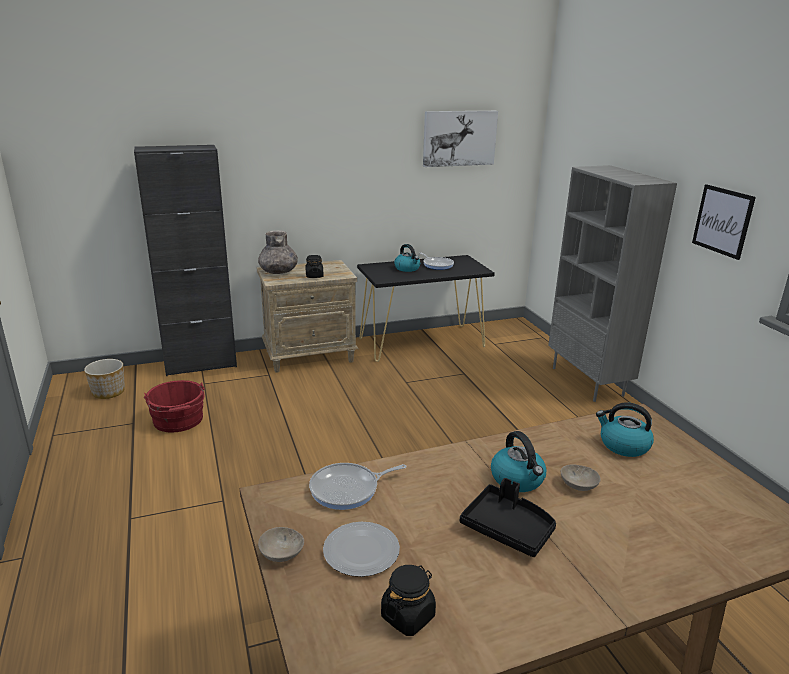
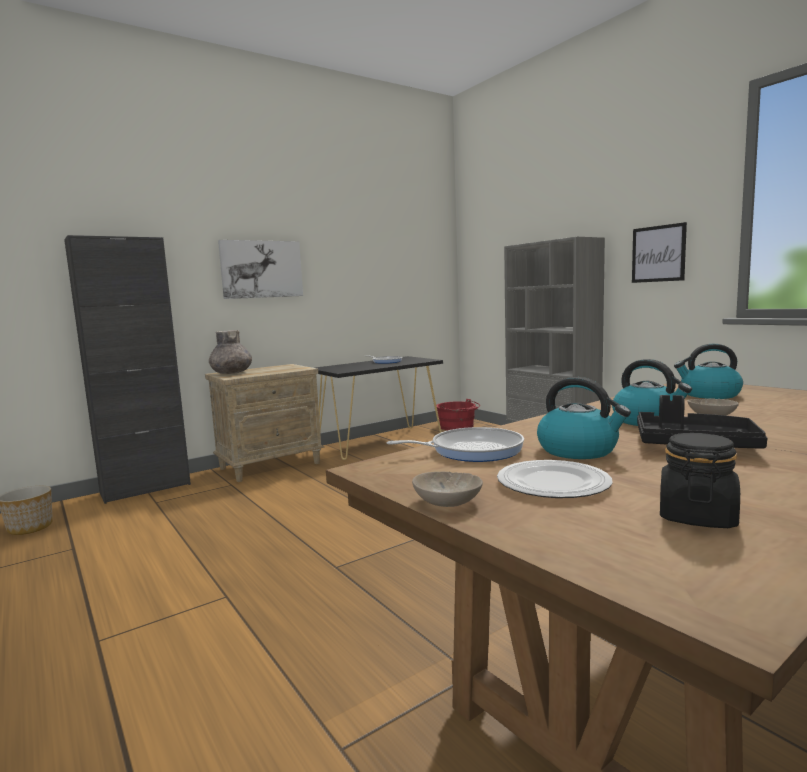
camera: 15 degrees left, 15 degrees down
red bucket [144,380,205,432] -> red bucket moved to [436,399,480,430]
black jar [305,255,323,278] -> none
frying pan [309,463,406,510] -> frying pan turned 150 degrees counterclockwise [387,427,524,462]
kettle [394,244,420,272] -> kettle moved to [537,377,631,459]
picture [423,111,498,167] -> picture moved to [218,240,303,299]

